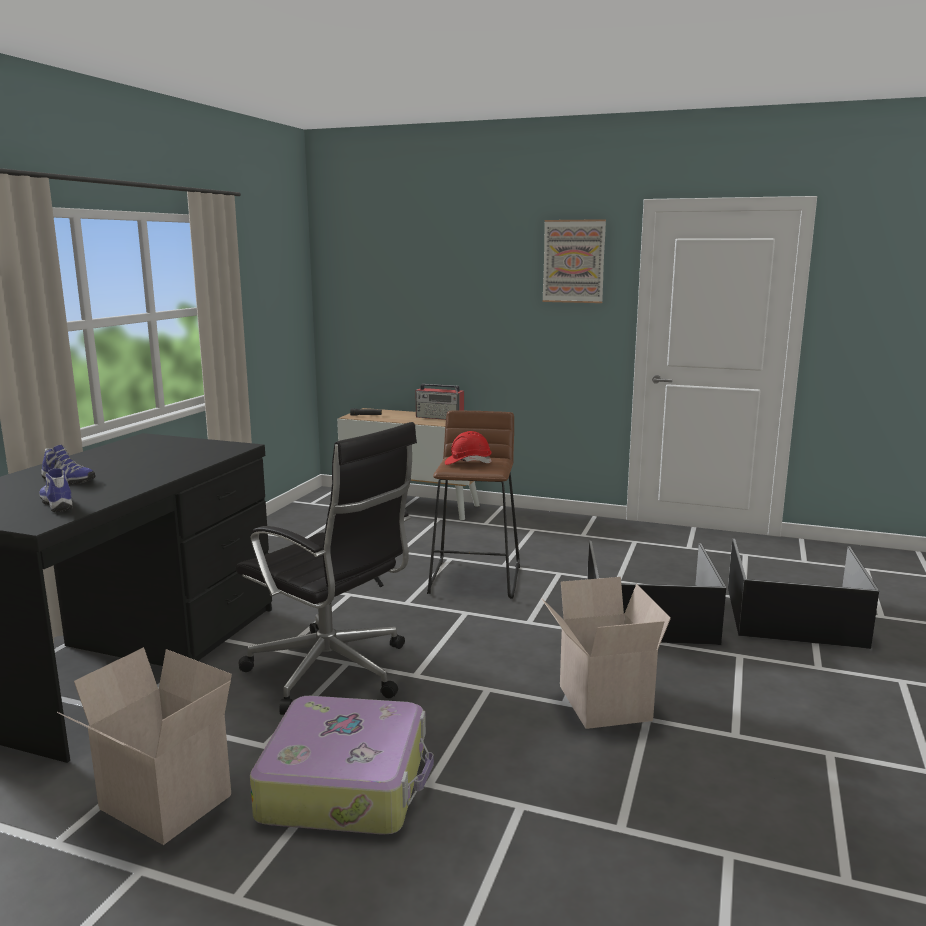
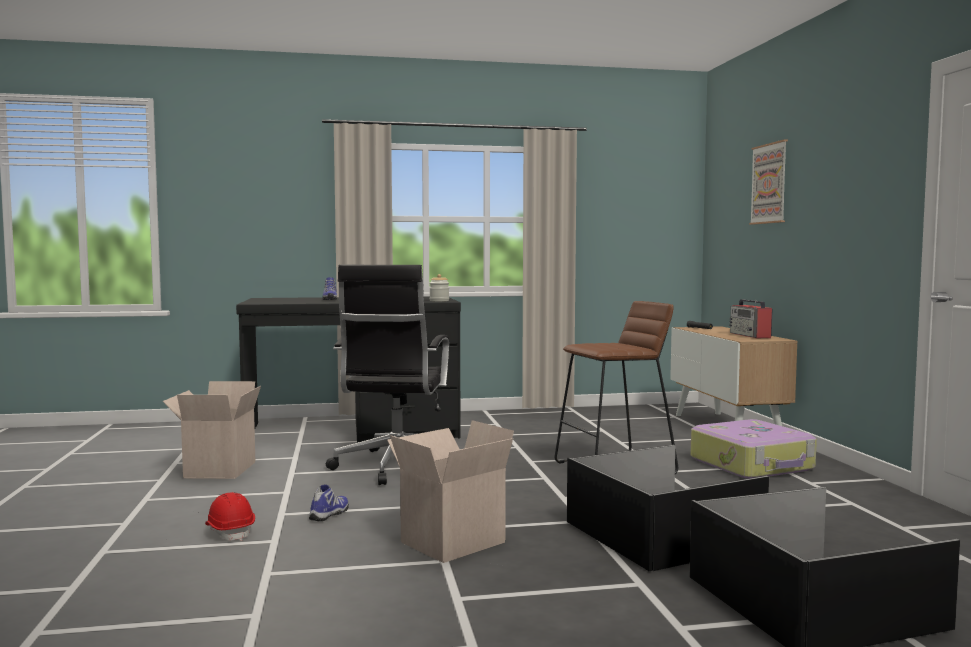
camera: 60 degrees right, 10 degrees down
shoe [39,468,73,512] -> shoe moved to [309,484,349,521]
suitcase [250,696,434,835] -> suitcase moved to [691,419,817,479]
red hard hat [445,431,492,465] -> red hard hat moved to [205,492,255,541]
picture [542,219,606,303] -> picture moved to [749,140,788,225]
none -> jar [430,274,449,301]

